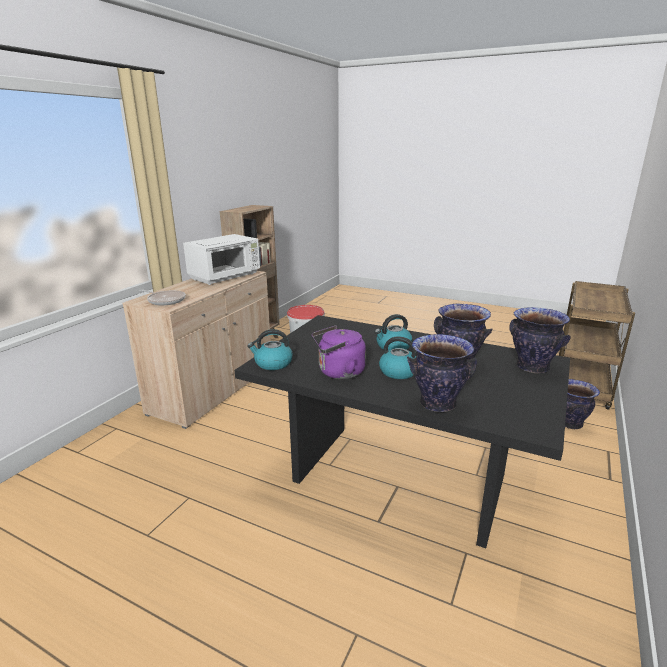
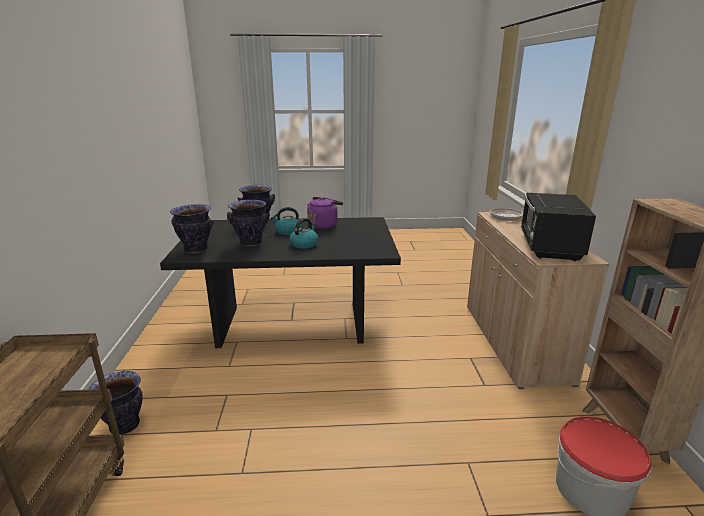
camera: 150 degrees right, 0 degrees up
white microwave [183,234,260,285] -> black microwave [521,193,596,261]
kettle [247,329,293,370] -> none

